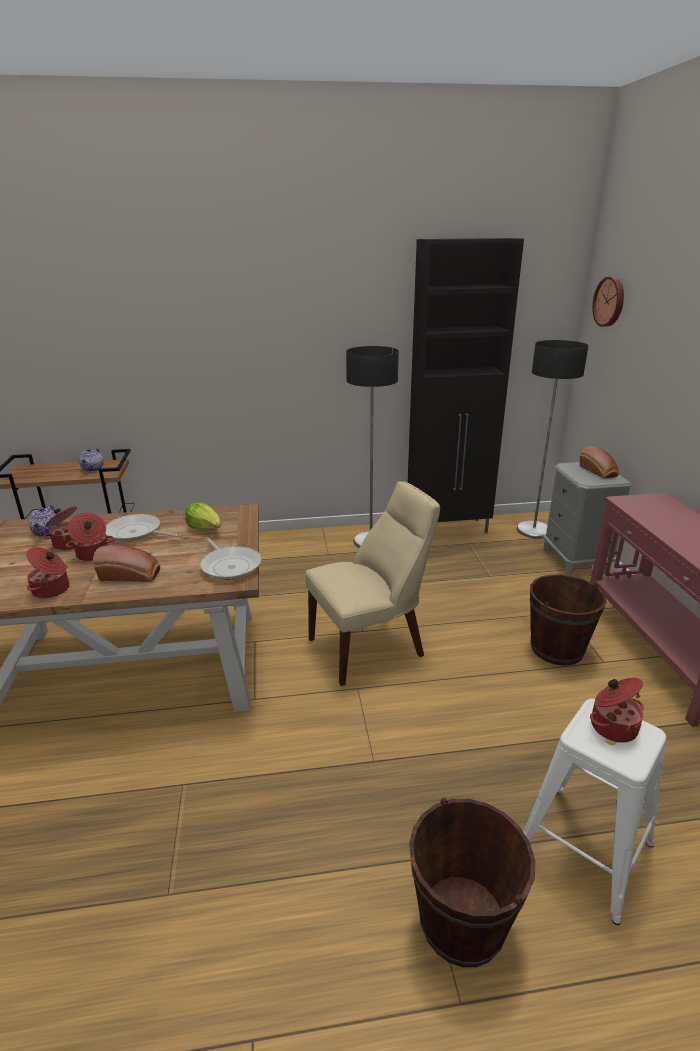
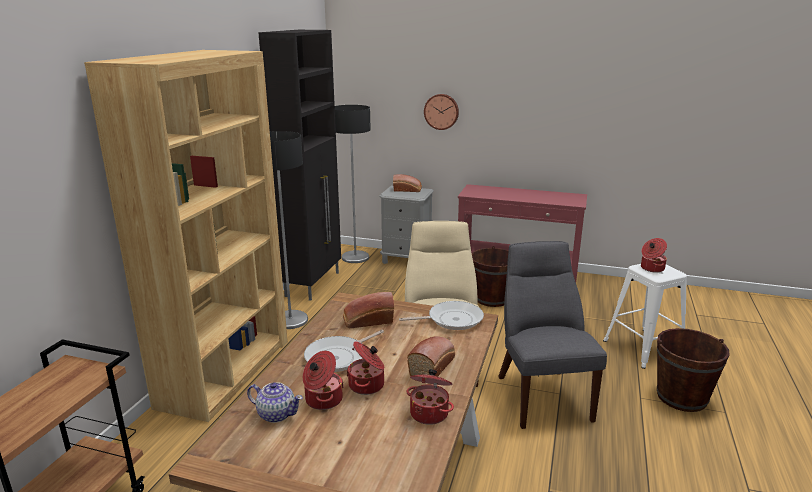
camera: 65 degrees left, 5 degrees down
teapot [79,448,104,472] -> none
lettuce [185,502,221,530] -> bread [343,292,394,328]
wall clock [592,277,624,327] -> wall clock moved to [424,94,459,130]
none -> brown bookcase [84,50,288,422]
none -> grey chair [498,241,607,429]

